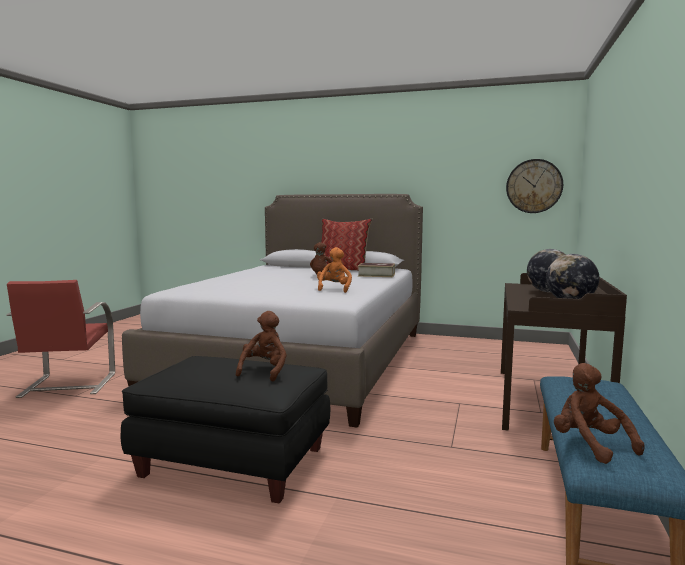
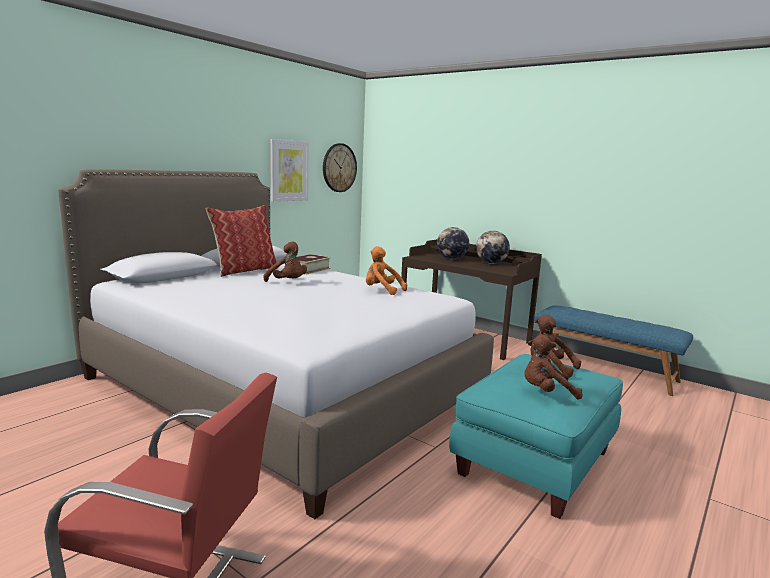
camera: 70 degrees left, 5 degrees up
black ottoman [120,356,330,504] -> turquoise ottoman [449,354,623,519]
brown plush toy [554,363,645,464] -> brown plush toy moved to [525,334,582,399]
none -> picture [270,139,309,202]

